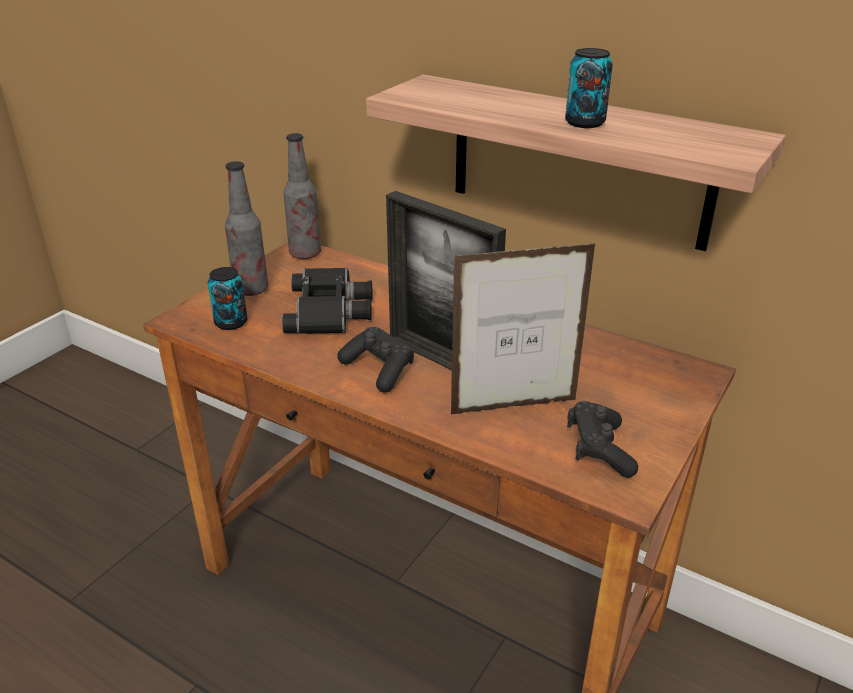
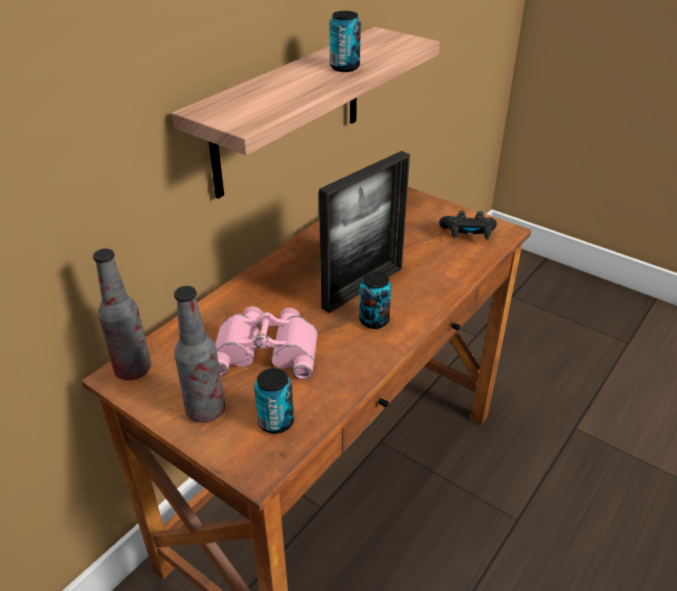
camera: 85 degrees left, 5 degrees up
black binoculars [282,268,372,334] -> pink binoculars [215,306,318,379]
black game controller [337,327,414,393] -> can [359,272,391,329]
picture frame [451,243,596,415] -> none

